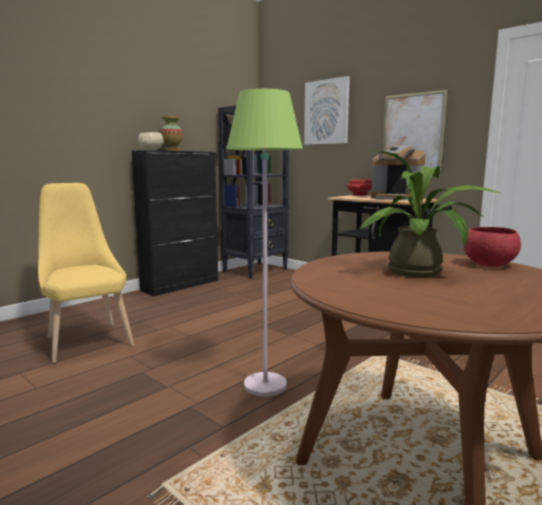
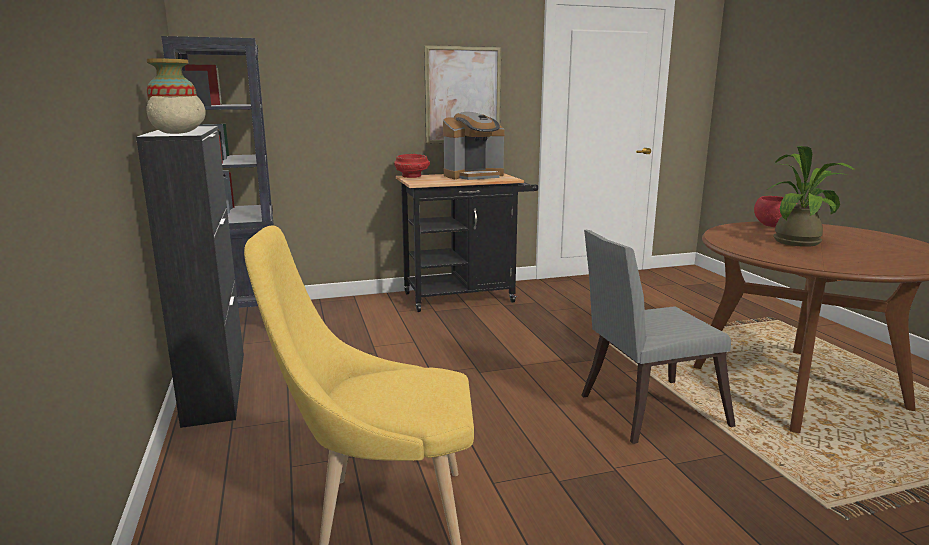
camera: 60 degrees left, 5 degrees up
green floor lamp [226,89,303,397] -> grey chair [581,230,736,444]
picture [304,76,350,145] -> none

